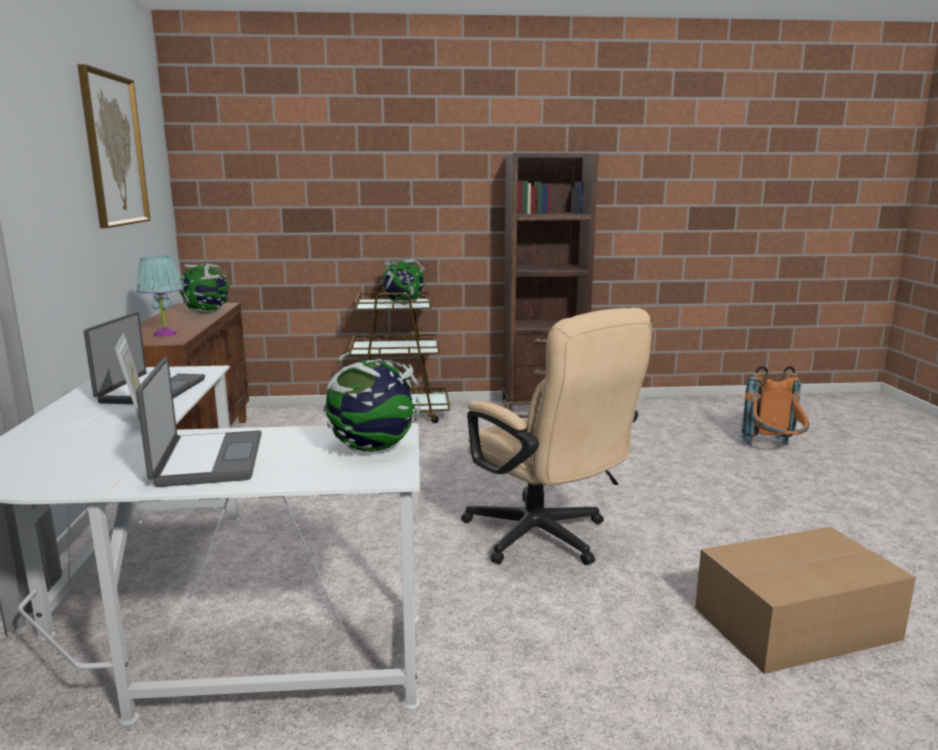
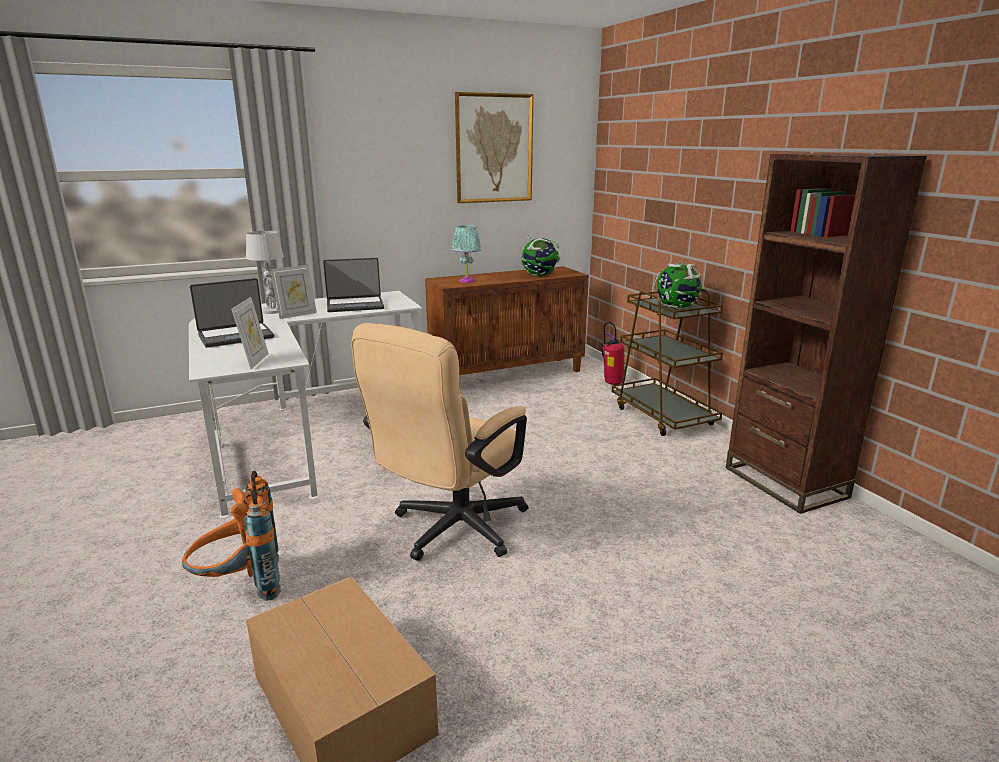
camera: 70 degrees right, 5 degrees up
globe [323,352,421,452] -> picture frame [231,297,269,370]
orange backpack [738,366,809,445] -> orange backpack moved to [182,471,281,601]
none -> white table lamp [246,231,284,314]
none -> fire extinguisher [601,322,625,385]

